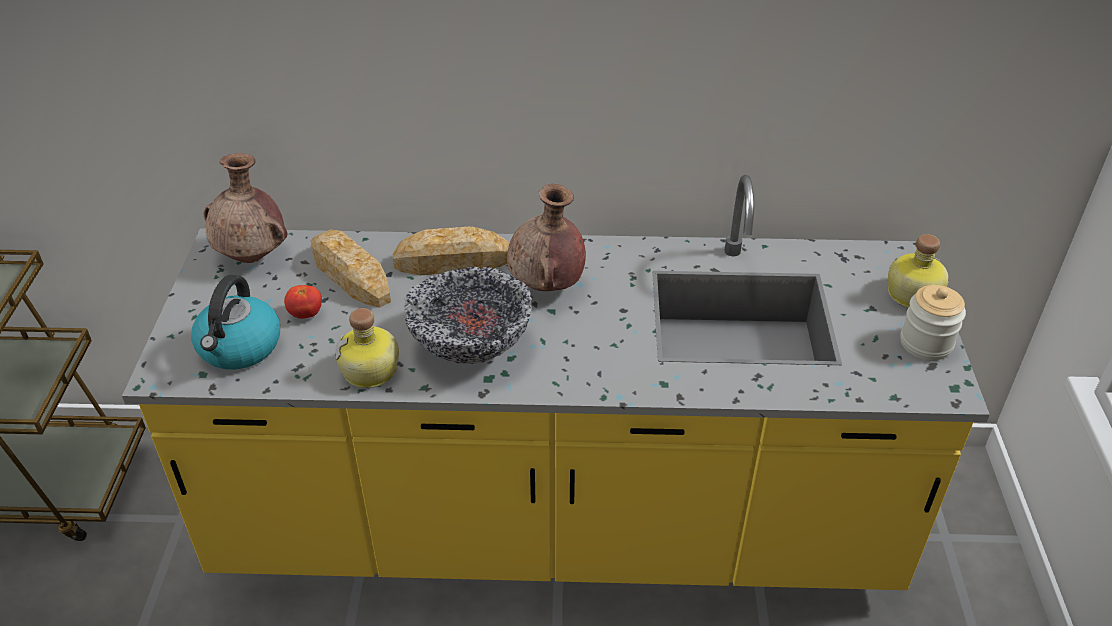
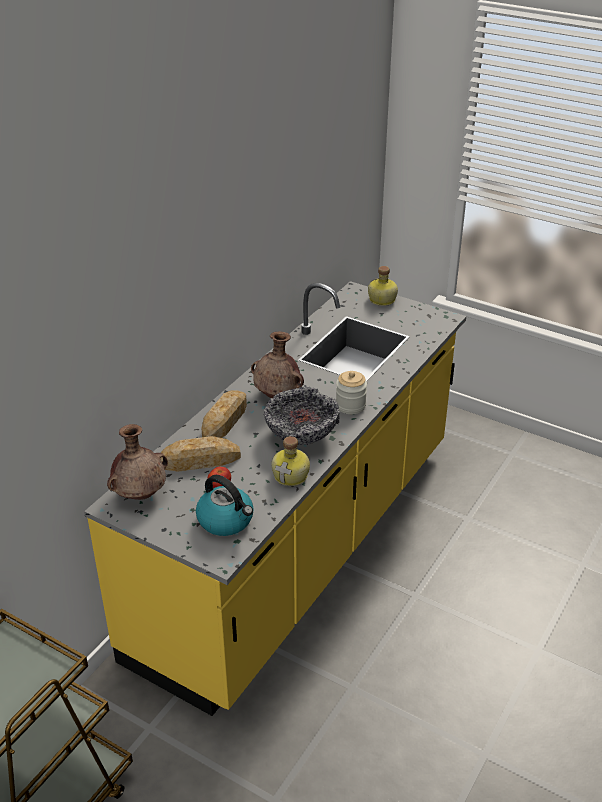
camera: 60 degrees left, 5 degrees down
jar [900,285,966,360] -> jar moved to [336,371,367,414]

